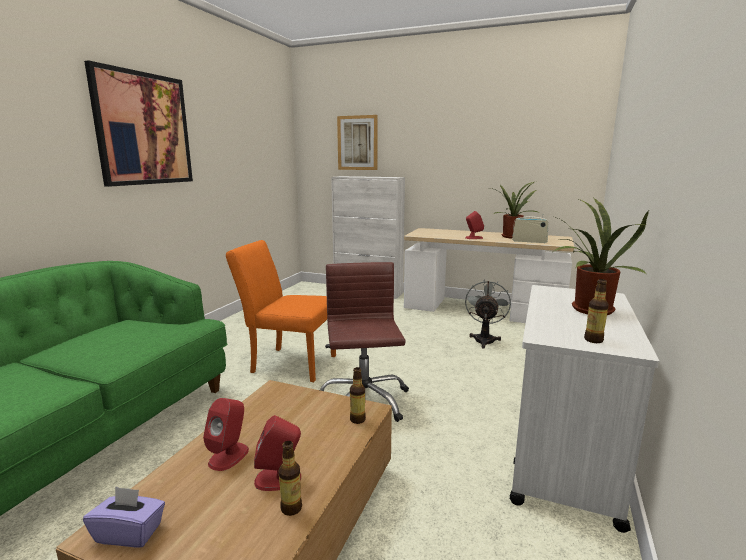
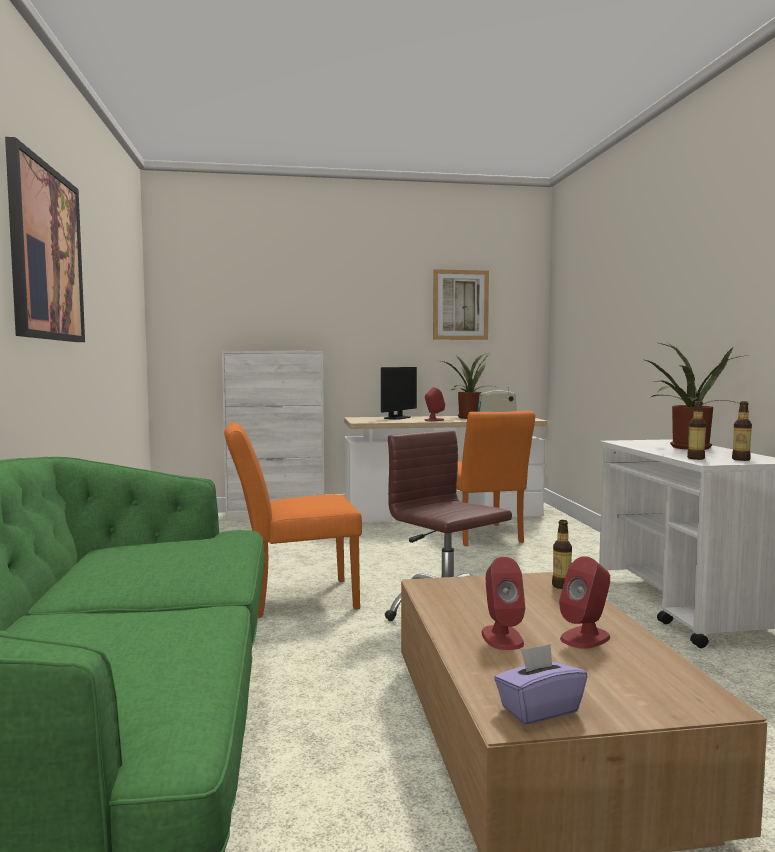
camera: 30 degrees left, 10 degrees down
bottle [278,441,302,516] -> bottle moved to [687,401,706,460]
picture [337,115,378,170] -> picture moved to [433,269,489,340]
grey fan [465,280,511,349] -> orange chair [456,411,535,546]
none -> monitor [381,367,417,419]

